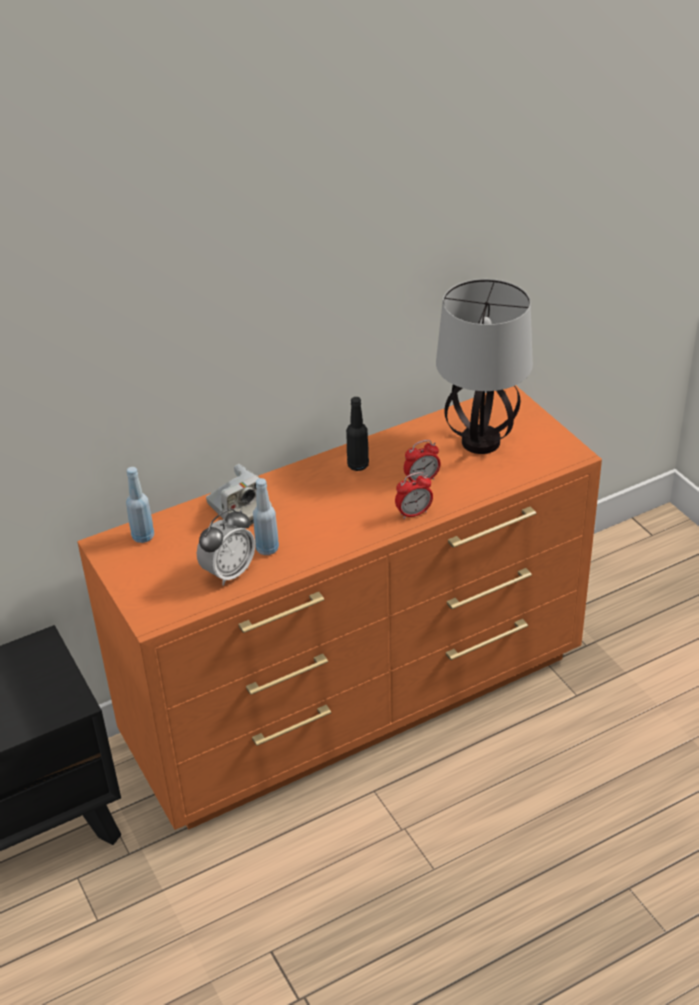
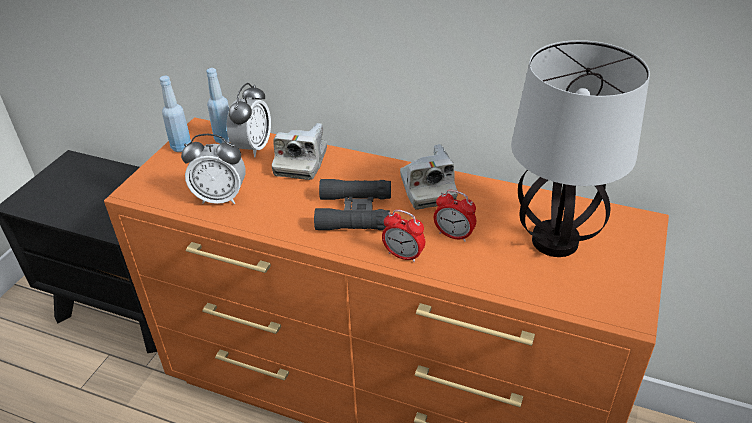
camera: 50 degrees right, 0 degrees up
blue bottle [253,478,279,555] -> blue bottle moved to [160,76,191,152]
black bottle [346,397,369,471] -> camera [400,144,458,209]
none -> alarm clock [227,83,271,157]
none -> black binoculars [314,179,391,230]

